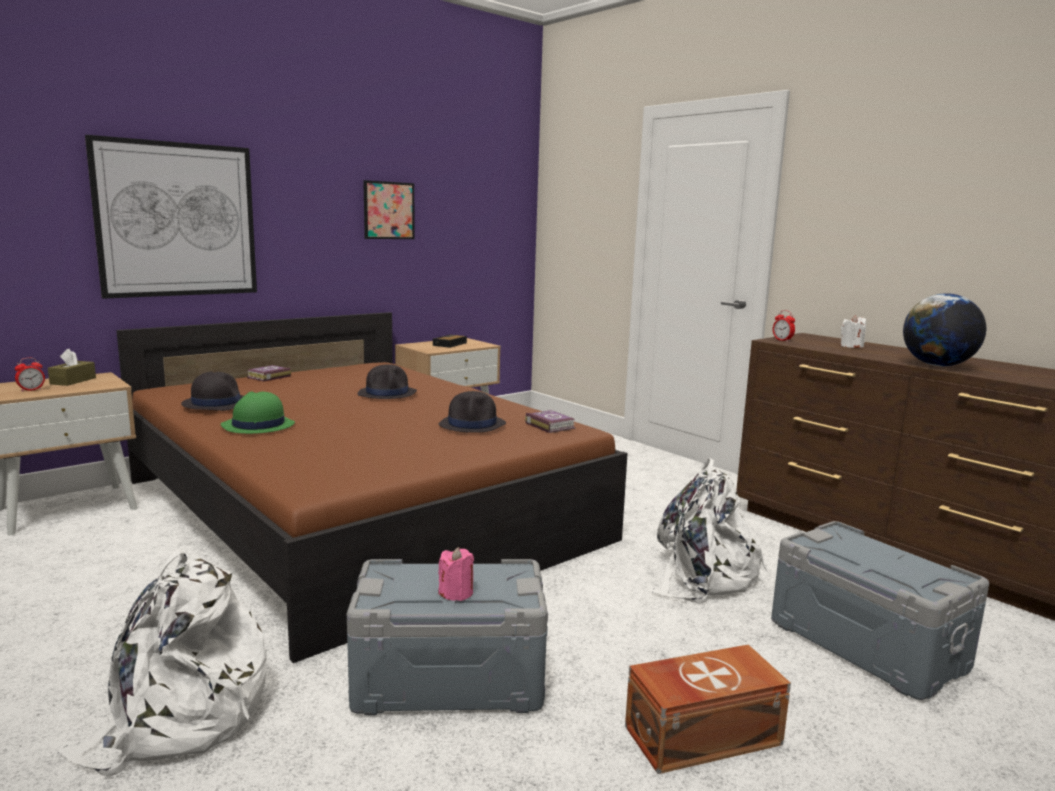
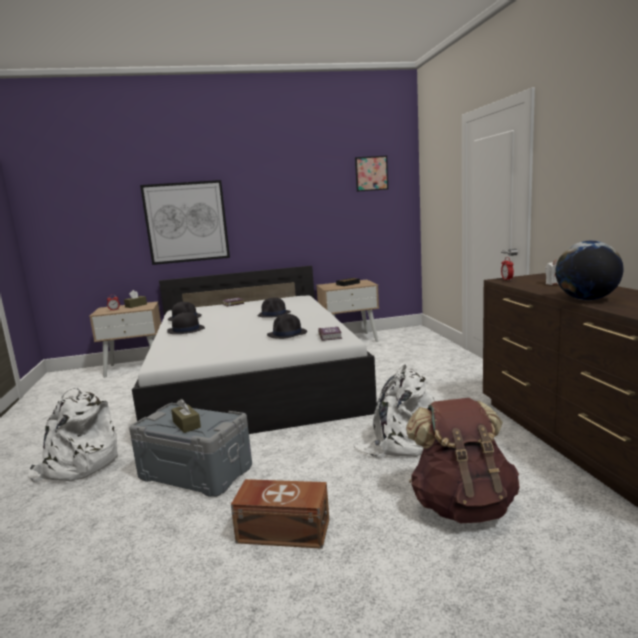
camera: 30 degrees right, 0 degrees up
brown bed [116,312,628,663] -> white bed [132,266,377,434]
green hat [221,392,295,434] -> black hat [167,312,205,334]
picture [363,180,415,239] -> picture moved to [355,156,388,192]
pink candle [438,547,474,601] -> brown tissue box [171,399,201,433]
grey storage box [771,521,989,700] -> brown backpack [406,398,520,523]

